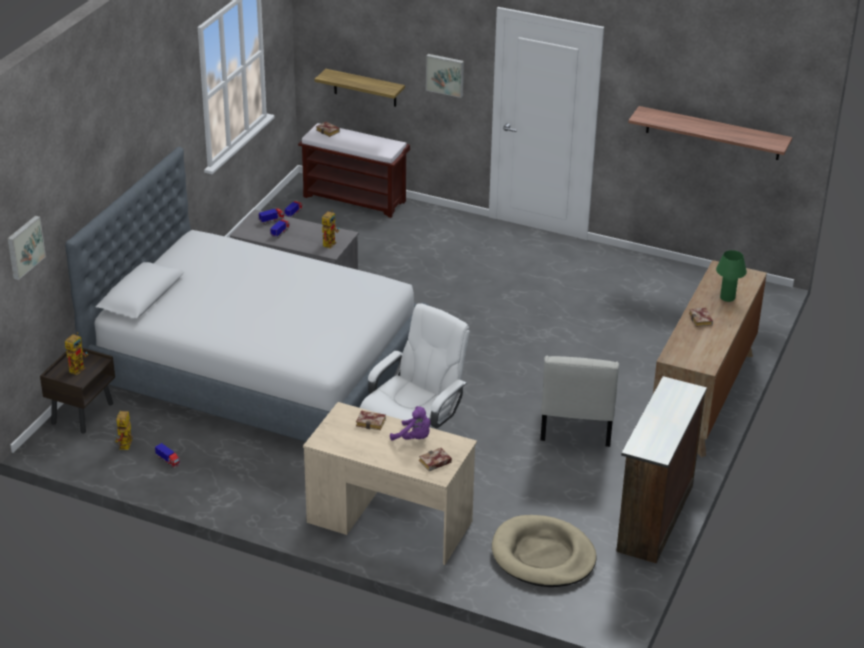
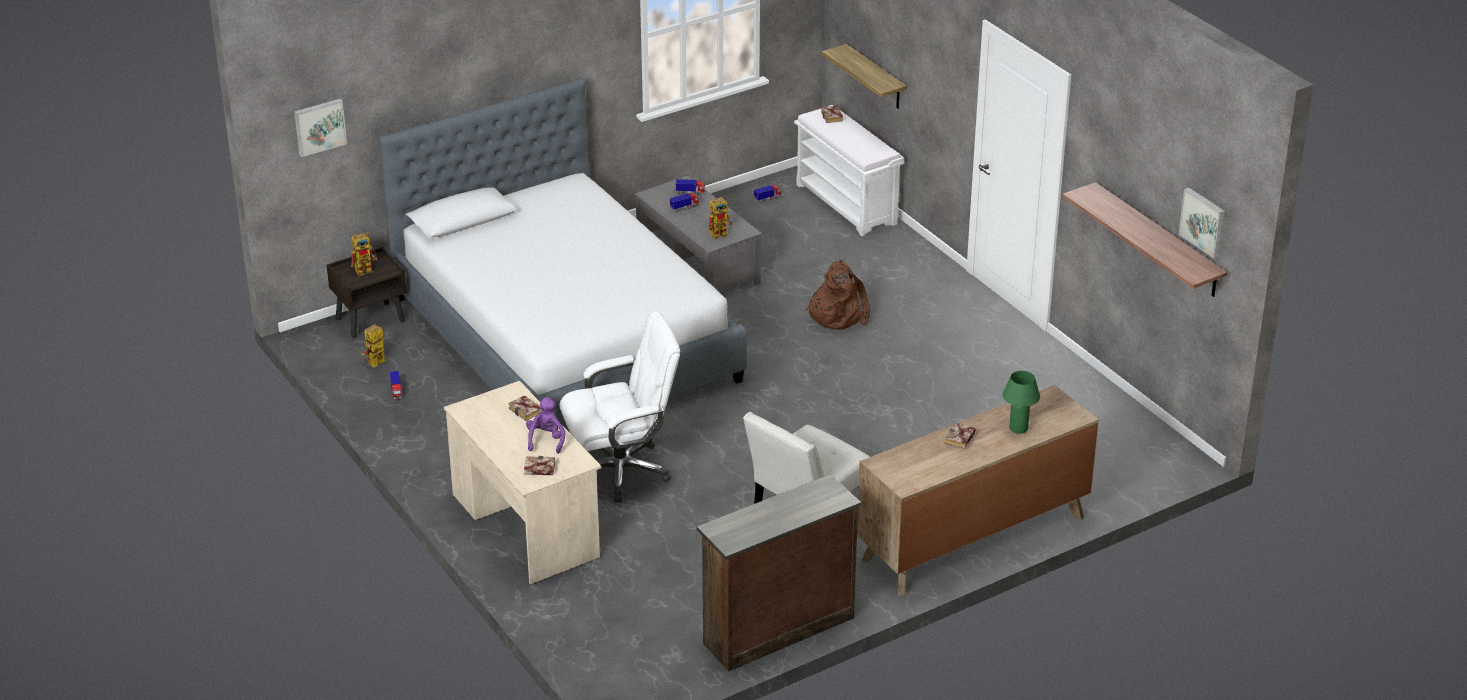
camera: 35 degrees right, 0 degrees up
brown bench [298,123,410,218] -> white bench [794,105,904,236]
purple plush toy [390,406,431,440] -> purple plush toy turned 150 degrees counterclockwise [526,397,565,454]
picture [426,54,464,98] -> picture moved to [1179,188,1225,258]
beige dog bed [492,515,597,587] -> none
none -> brown backpack [805,260,870,330]

